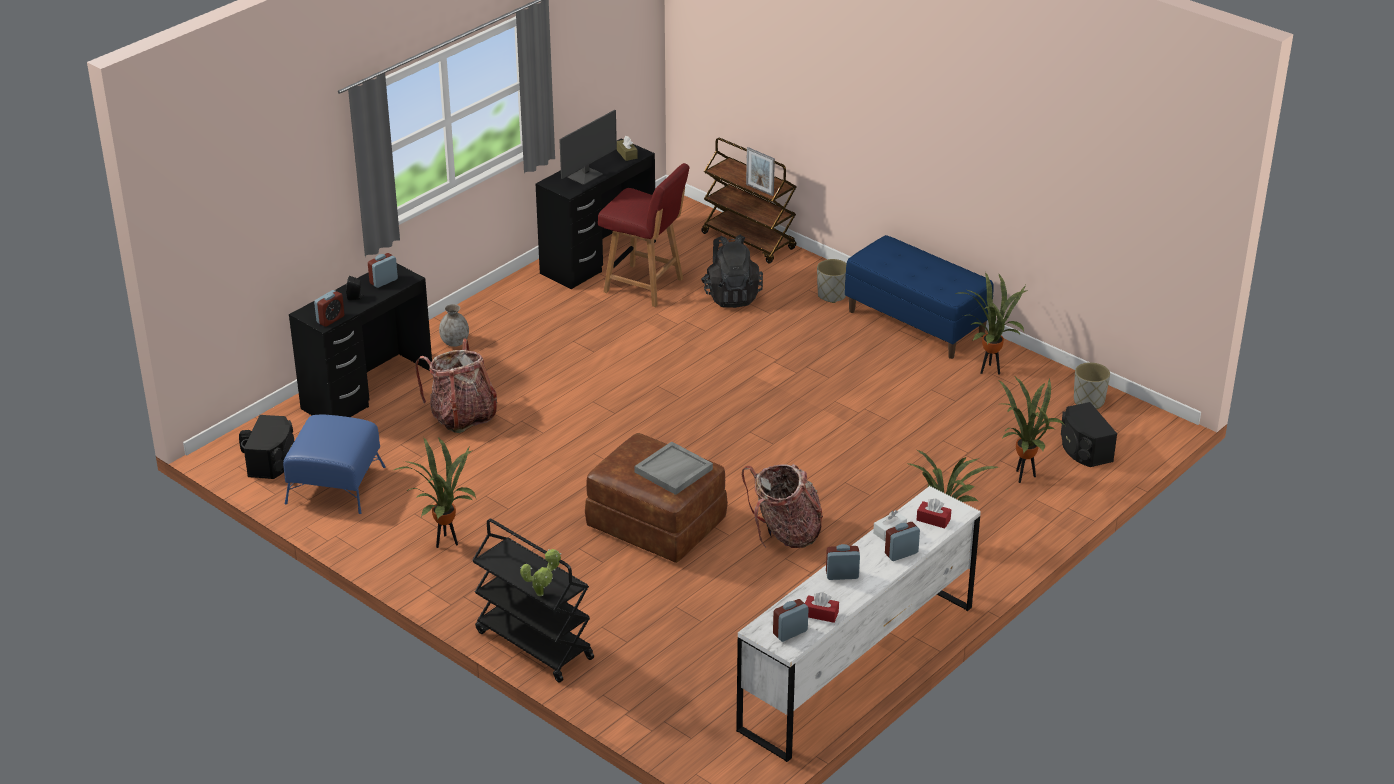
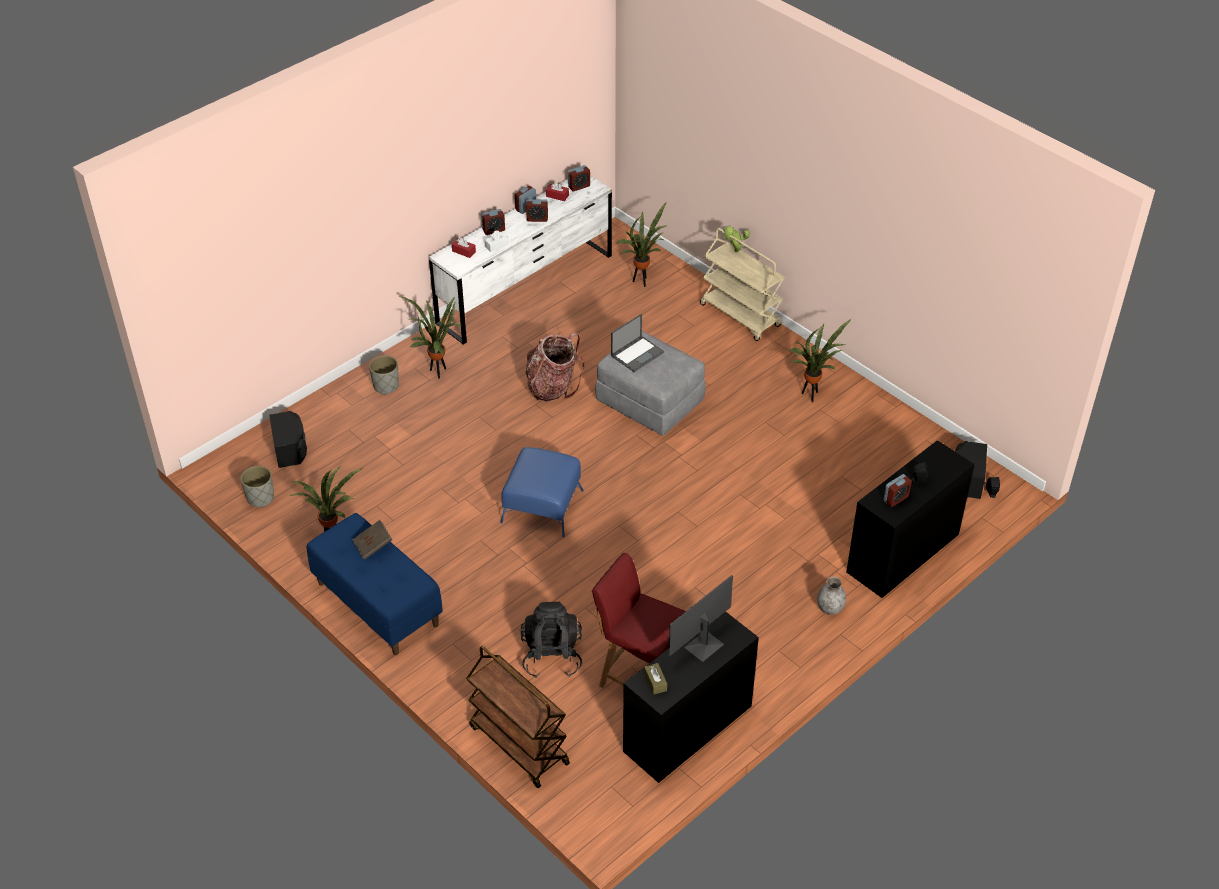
camera: 175 degrees left, 10 degrees up
blue ottoman [283,415,386,514] -> blue ottoman moved to [500,447,584,537]
alarm clock [314,290,344,327] -> alarm clock moved to [515,186,536,214]
backpack [415,339,497,433] -> none
black cart [472,519,594,683] -> beige cart [700,228,785,341]
brown ottoman [585,433,728,563] -> grey ottoman [595,331,706,436]
grey tray [634,442,713,495] -> laptop [611,314,664,372]
picture frame [746,147,775,196] -> none
grey planter [817,259,847,303] -> grey planter moved to [369,355,399,395]
potted plant [997,376,1065,483] -> potted plant moved to [616,202,669,287]
none -> brown book [352,520,392,560]

